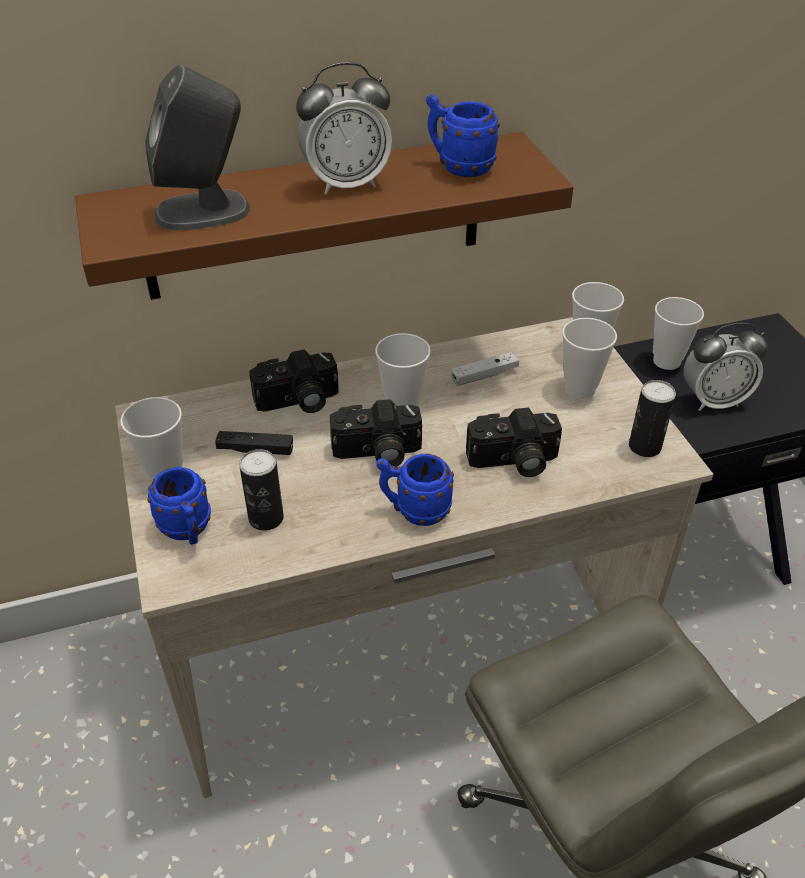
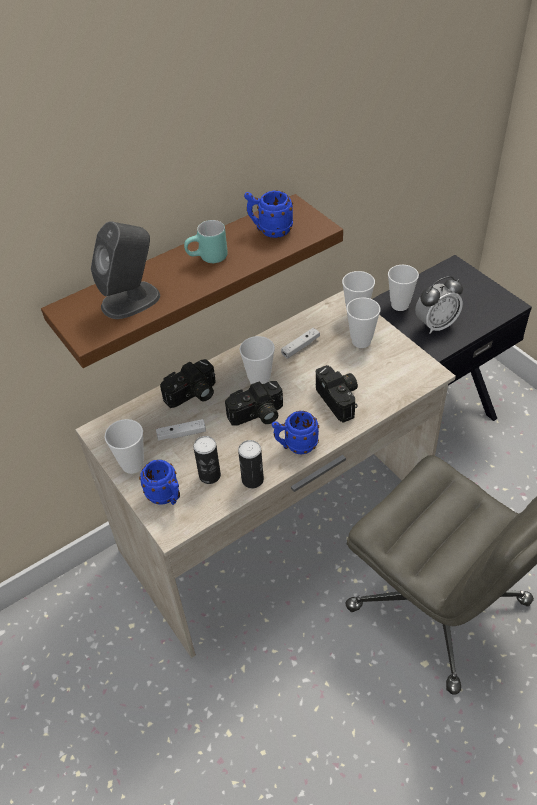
camera: 15 degrees left, 5 degrees up
black game controller [215,431,293,455] -> white game controller [156,419,206,440]
alarm clock [296,62,392,195] -> turquoise mug [184,220,228,263]
camera [466,407,562,477] -> camera turned 90 degrees counterclockwise [316,365,358,423]
can [629,380,676,457] -> can moved to [238,440,264,488]

